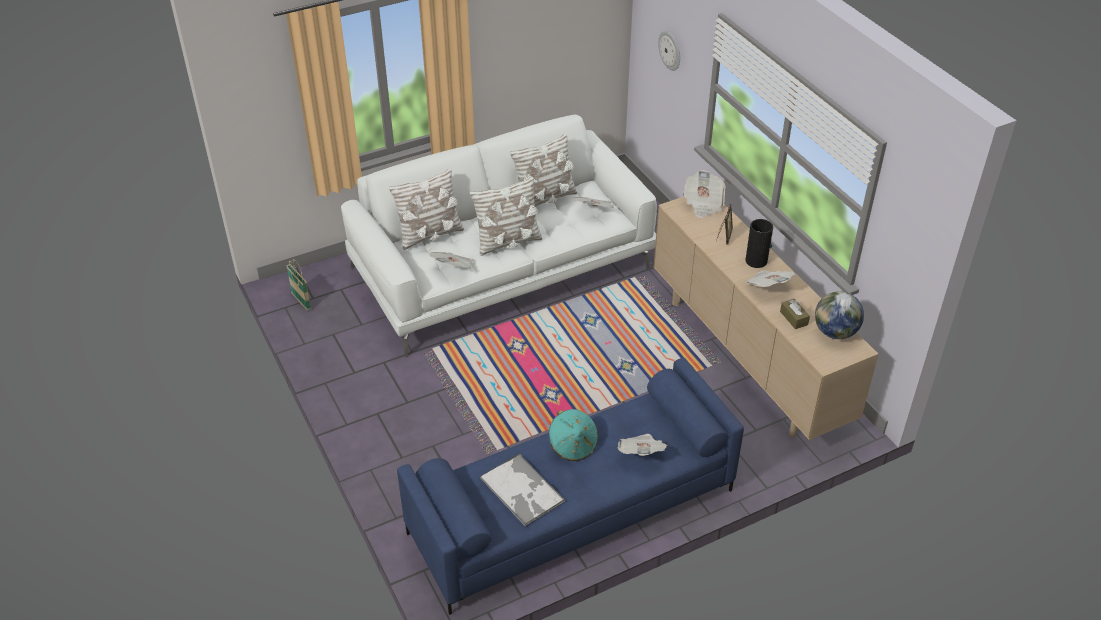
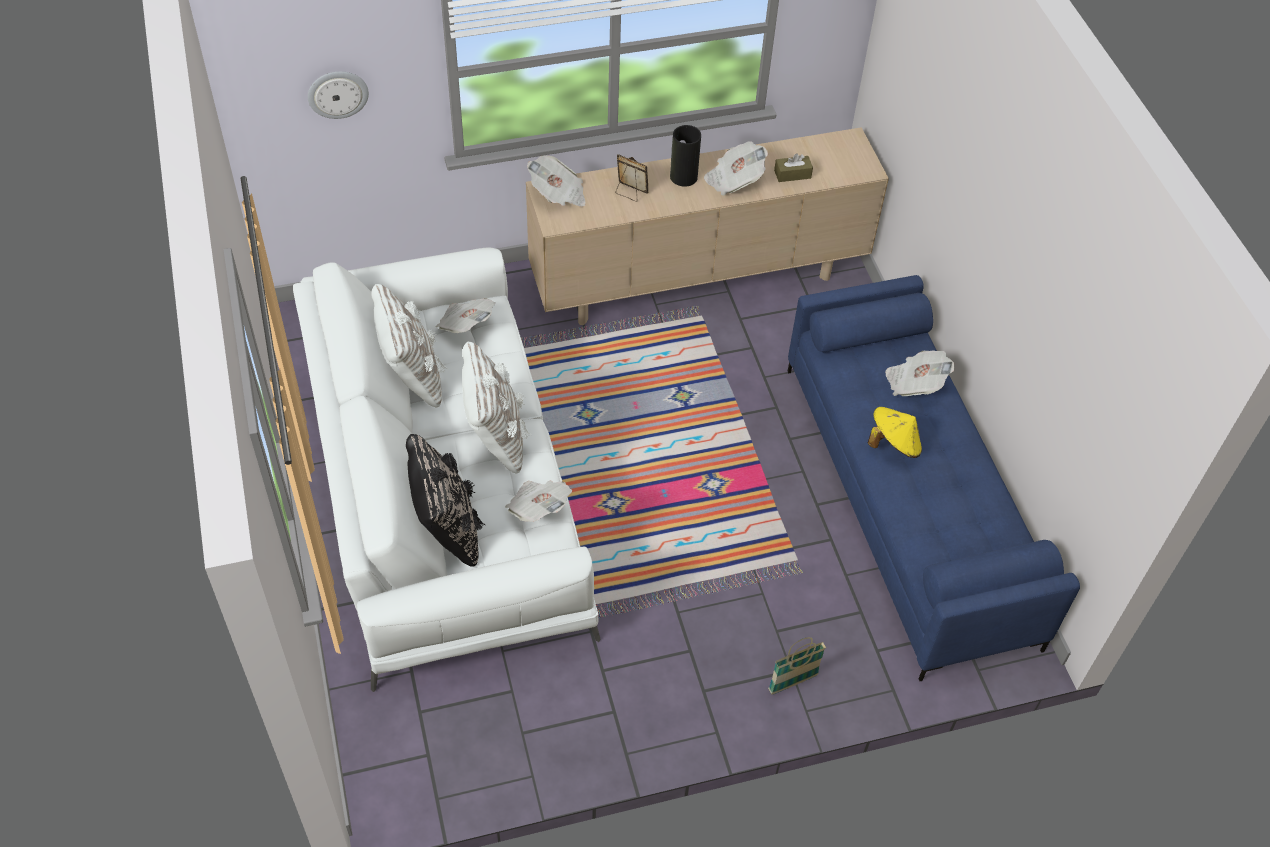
camera: 80 degrees left, 10 degrees up
basket [286,259,311,311] -> basket moved to [768,637,826,694]
white pillow [389,168,464,250] -> black pillow [406,434,485,567]
tray [480,453,565,526] -> none
turquoise hat [549,409,598,461] -> yellow hat [868,407,922,458]
globe [815,291,864,339] -> none

